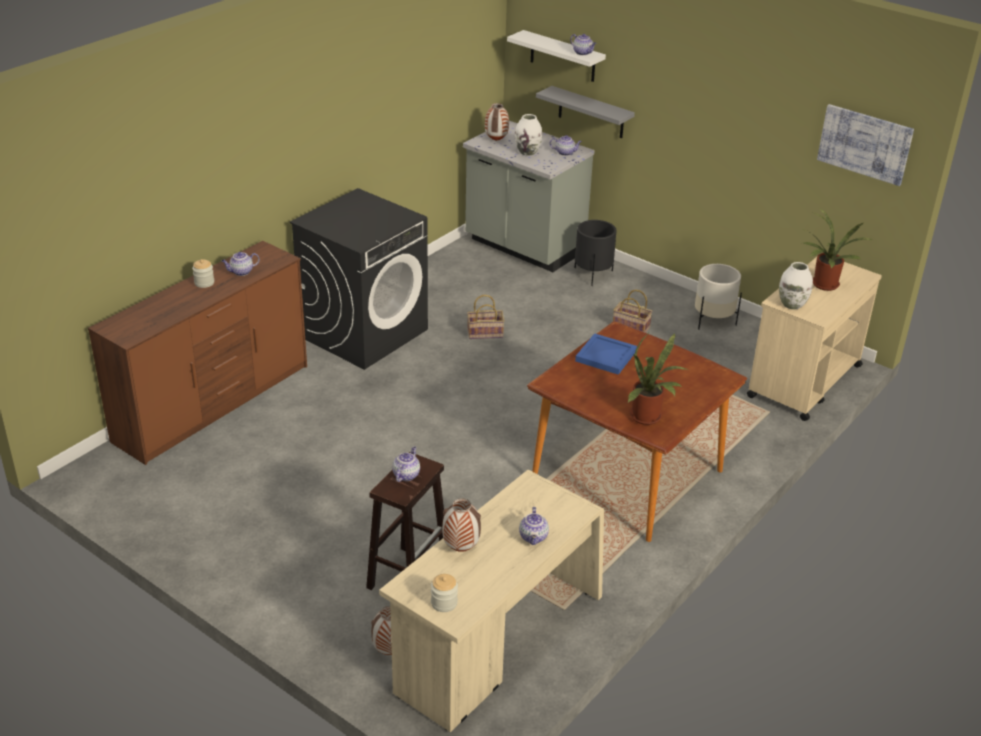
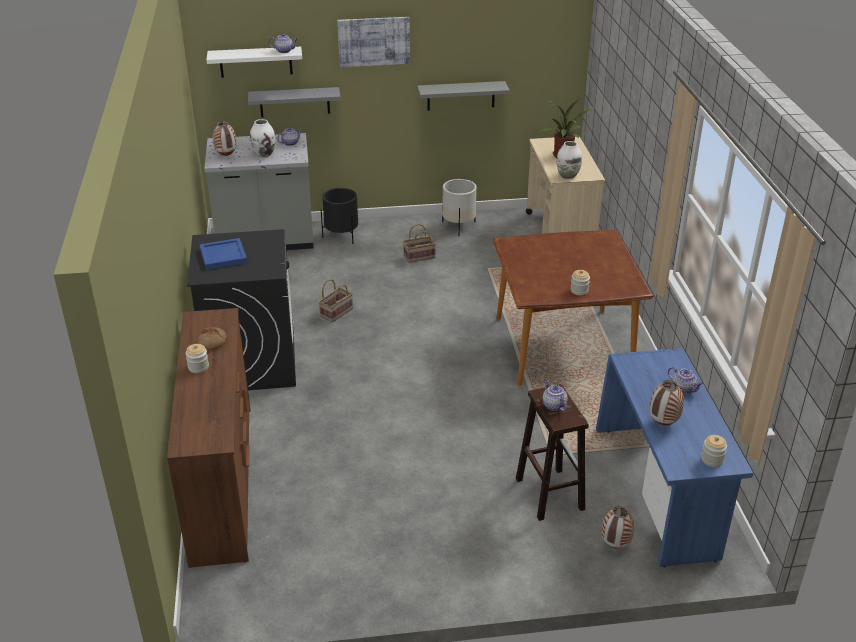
camera: 45 degrees left, 0 degrees up
teapot [222,252,260,276] -> bread [197,327,227,350]
beige desk [379,470,604,732] -> blue desk [596,348,753,567]
blue tray [575,333,637,375] -> blue tray moved to [199,238,247,270]
potted plant [628,334,688,425] -> none
picture [817,104,914,186] -> picture moved to [337,17,410,67]
none -> grey shelf [417,81,509,111]
none -> jar [570,270,590,295]

